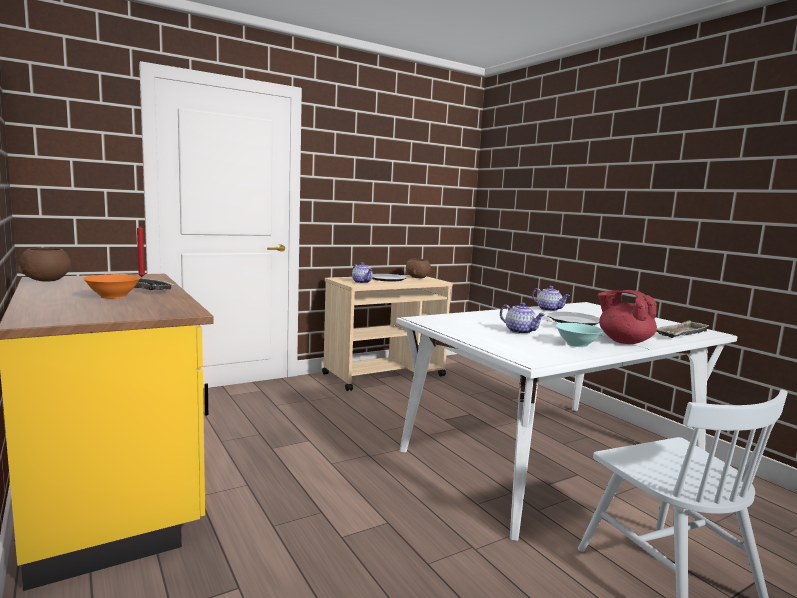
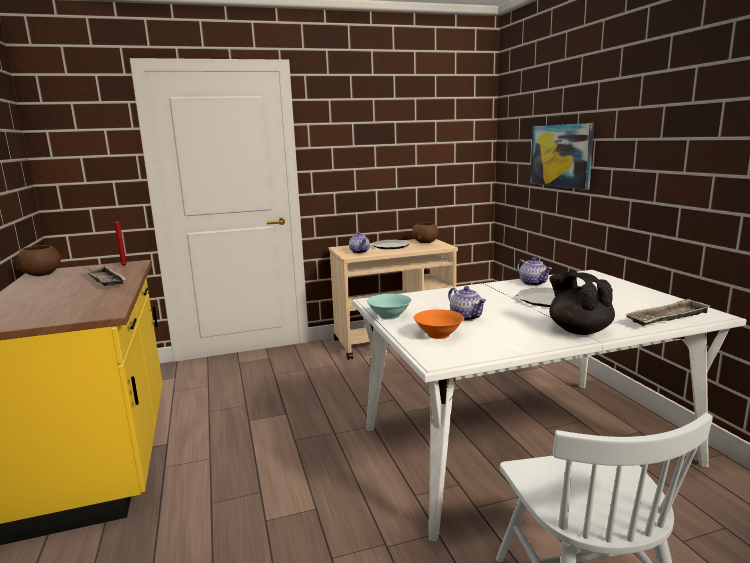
camera: 15 degrees right, 5 degrees up
orange bowl [83,274,141,299] -> orange bowl moved to [414,309,464,339]
turquoise bowl [555,323,604,347] -> turquoise bowl moved to [367,294,412,320]
red teapot [598,290,657,344] -> black teapot [549,271,615,335]
none -> picture [530,123,594,190]

